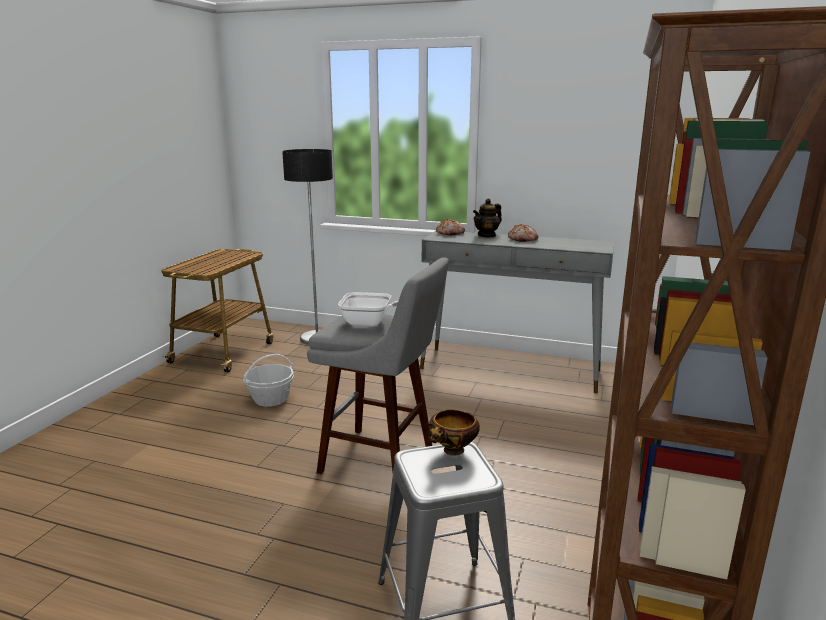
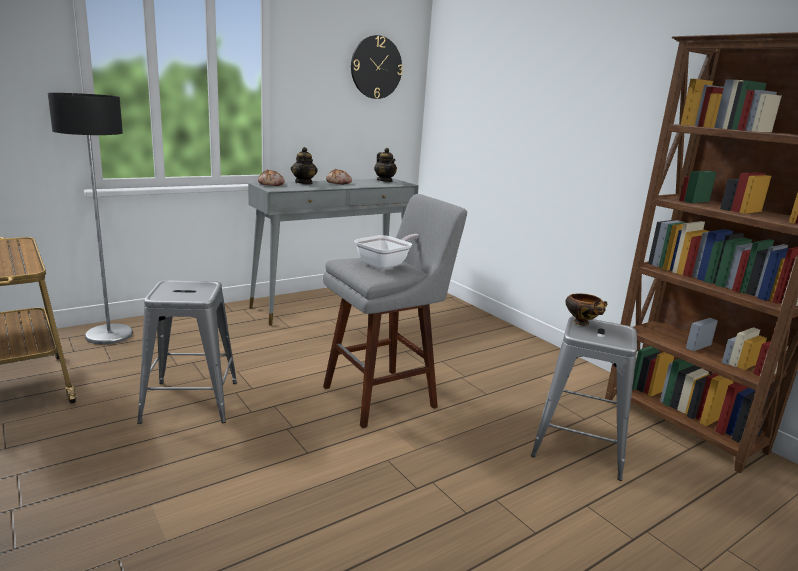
camera: 55 degrees left, 0 degrees up
basket [243,354,294,407] -> grey stool [137,280,237,424]
none -> wall clock [351,35,403,99]
none -> teapot [374,148,397,182]

